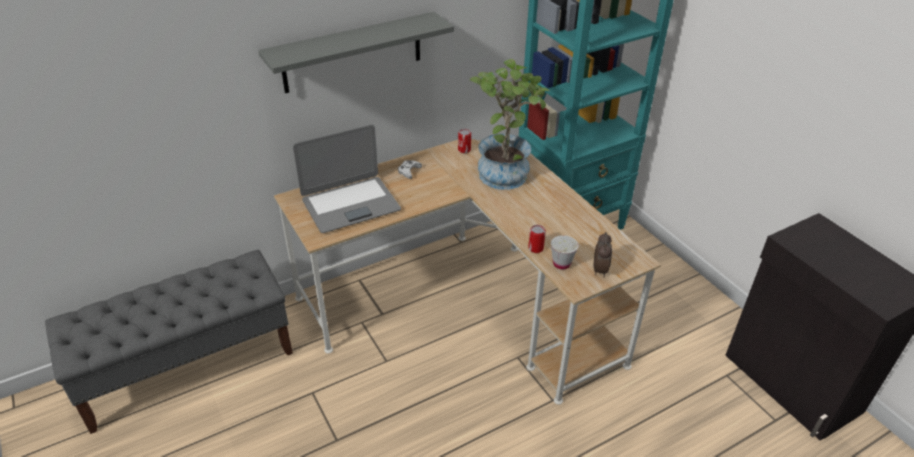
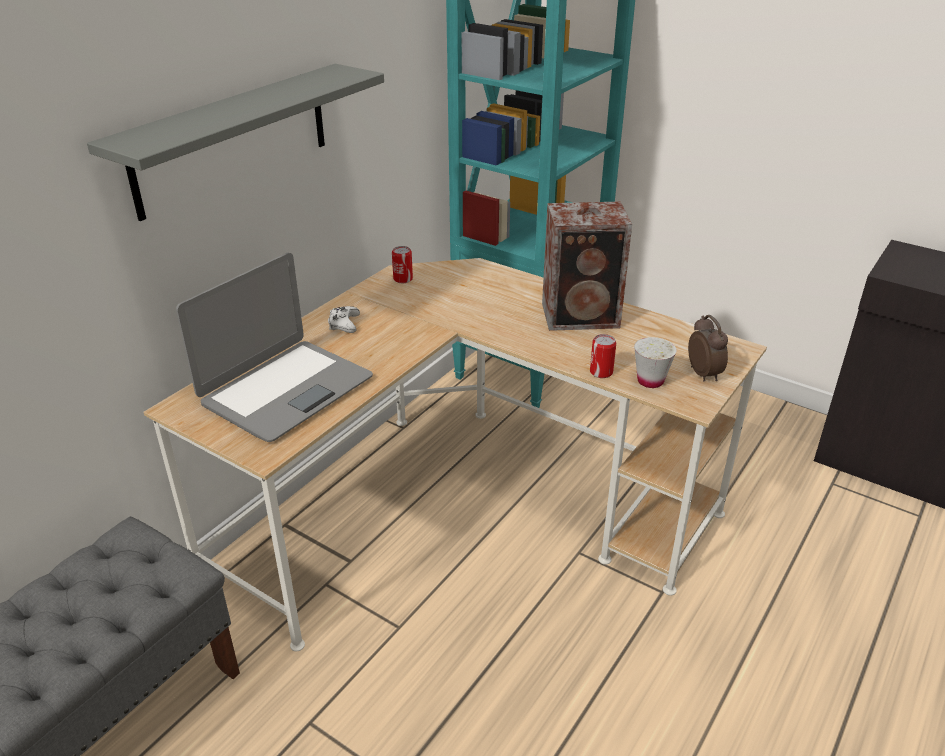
camera: 25 degrees left, 5 degrees down
potted plant [470,59,550,190] -> none
none -> speaker [542,201,632,331]

